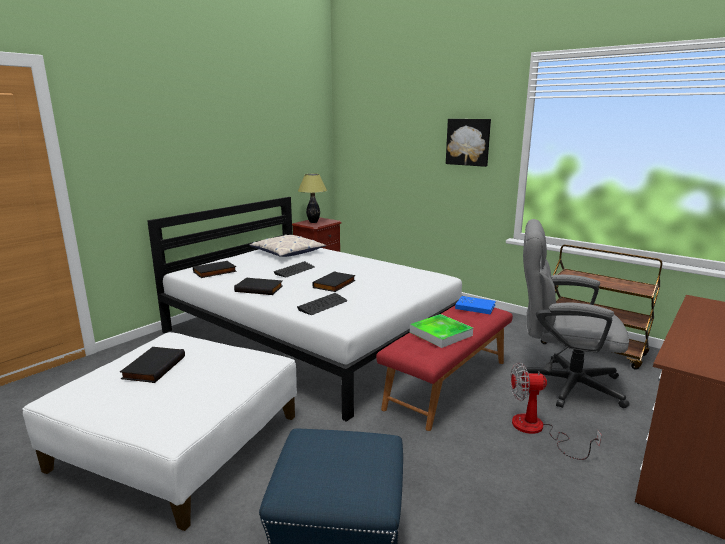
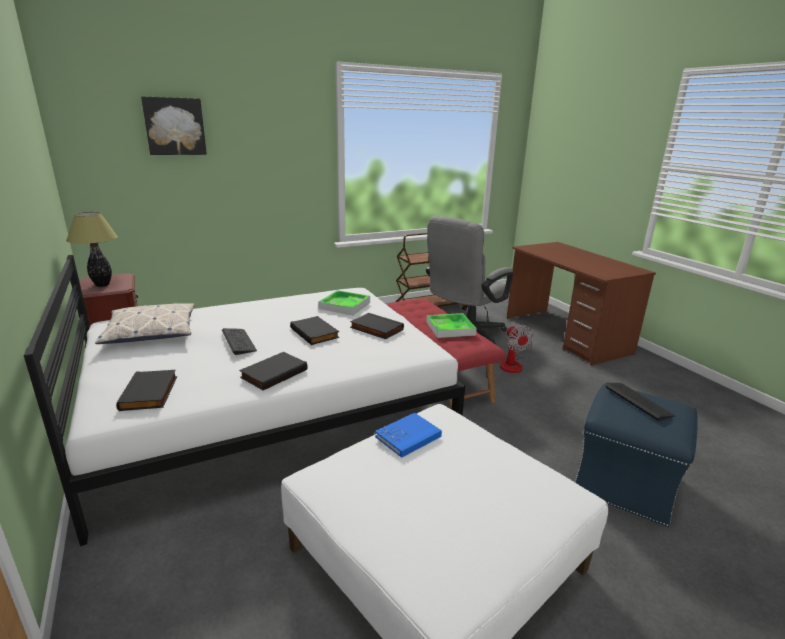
camera: 65 degrees left, 5 degrees up
black book [120,347,185,383] -> black book moved to [350,313,404,339]
keyboard [297,293,347,315] -> keyboard moved to [605,383,676,421]
picture [446,119,491,167] -> picture moved to [141,96,207,155]
blue book [455,296,496,314] -> blue book moved to [375,413,442,458]
fan [510,362,602,460] -> fan turned 45 degrees counterclockwise [500,325,534,373]
none -> tray [318,290,370,315]

